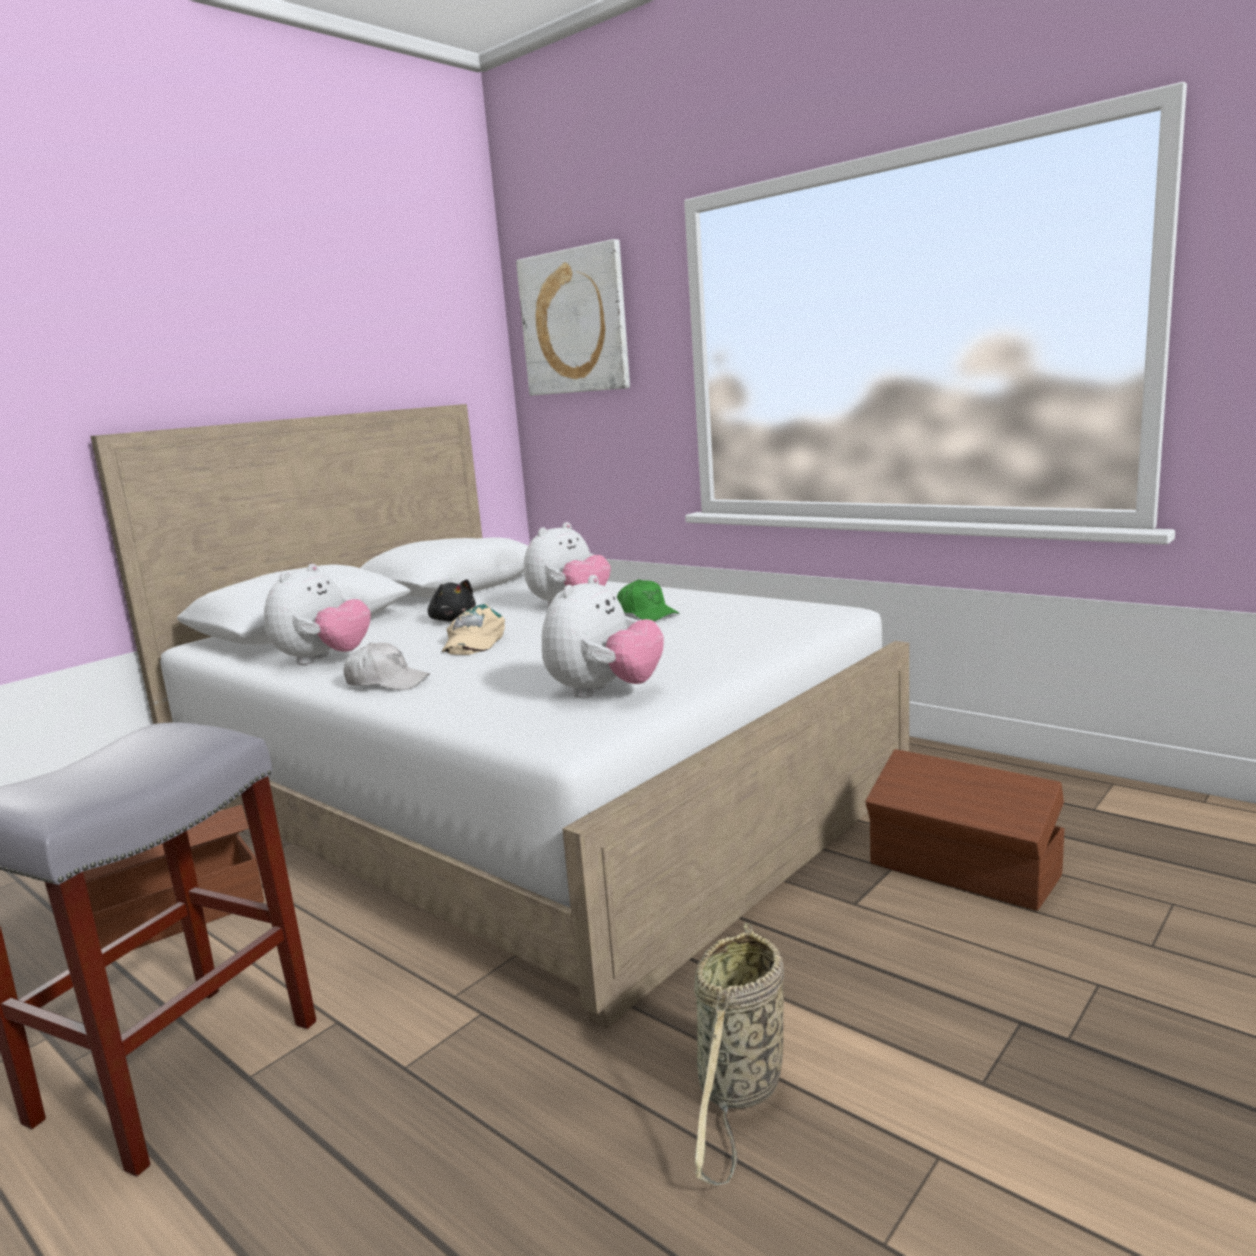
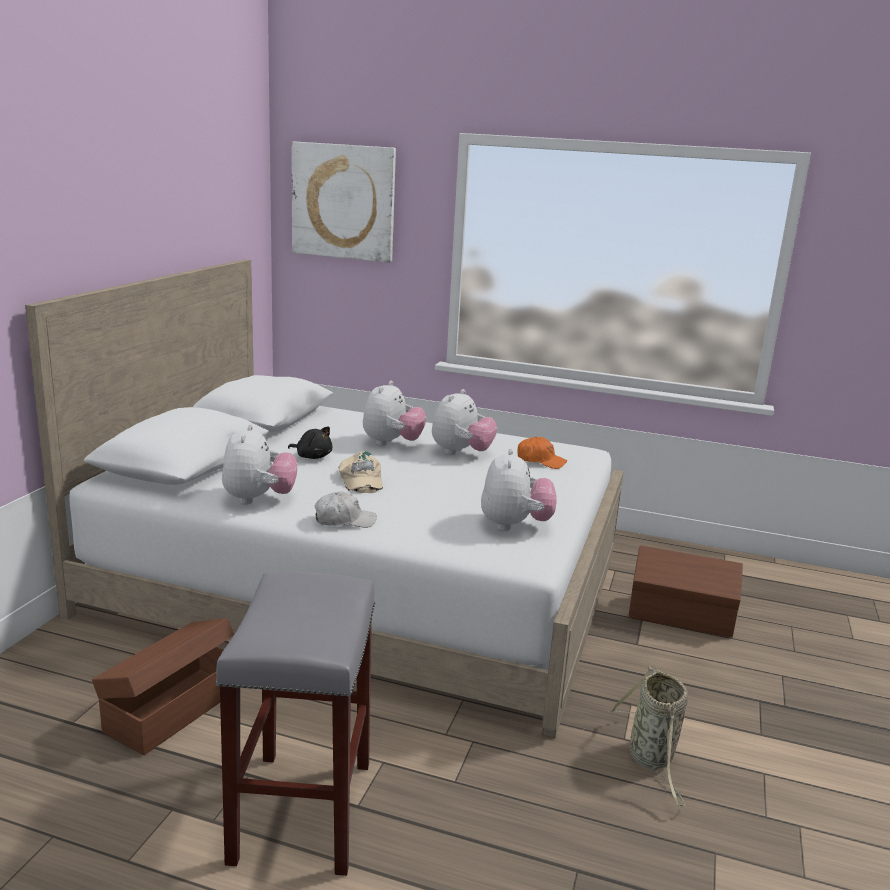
camera: 25 degrees left, 5 degrees up
green cap [617,579,680,621] -> plush toy [432,389,497,455]
none -> orange cap [517,437,567,469]

